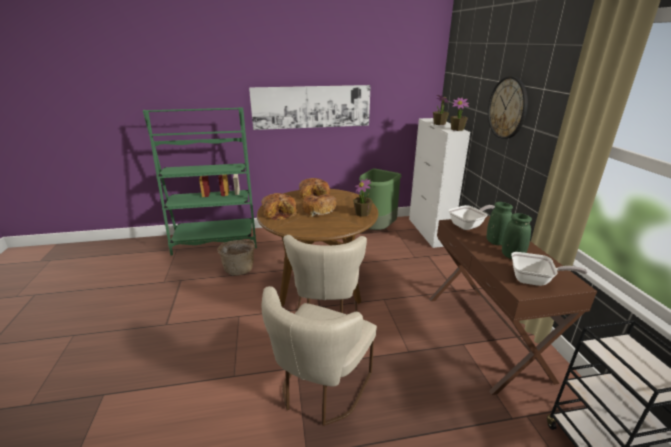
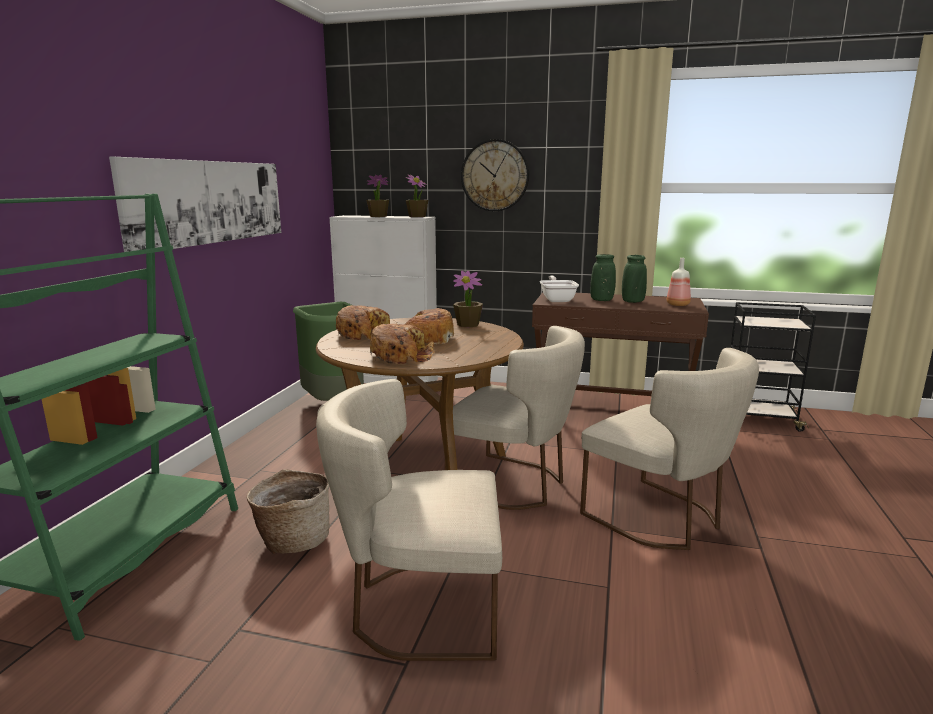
camera: 65 degrees left, 10 degrees down
frying pan [511,252,588,286] -> bottle [667,258,691,306]
none -> beige chair [316,379,502,661]

